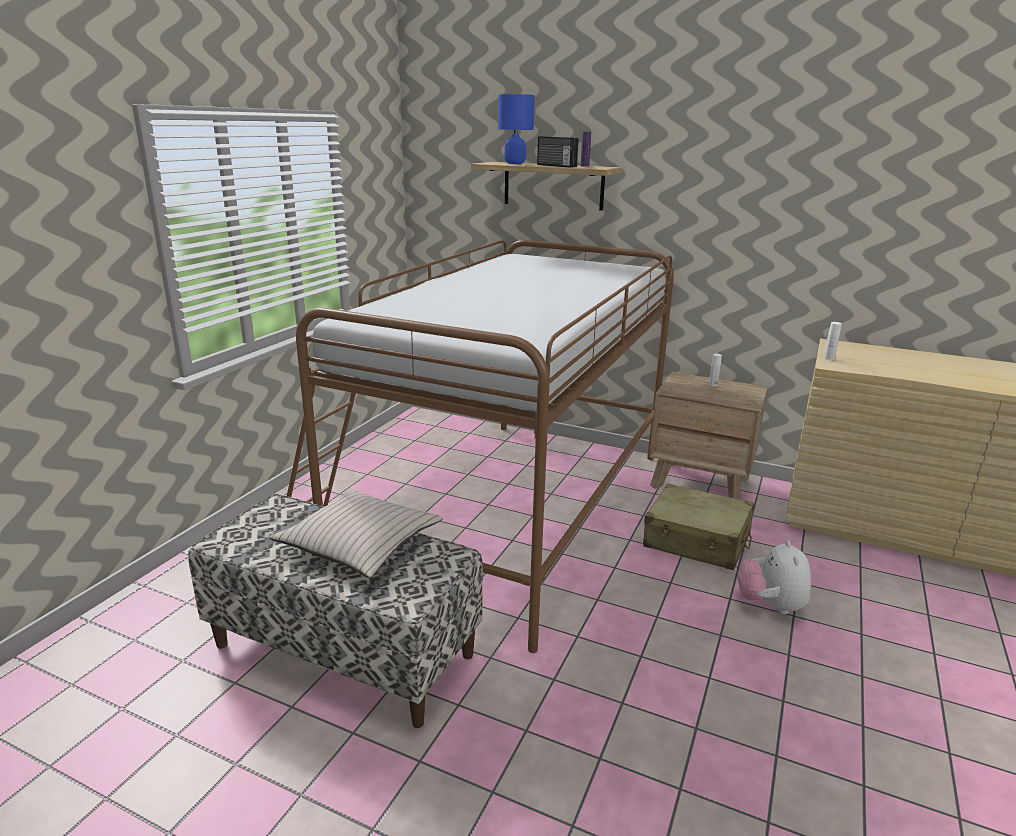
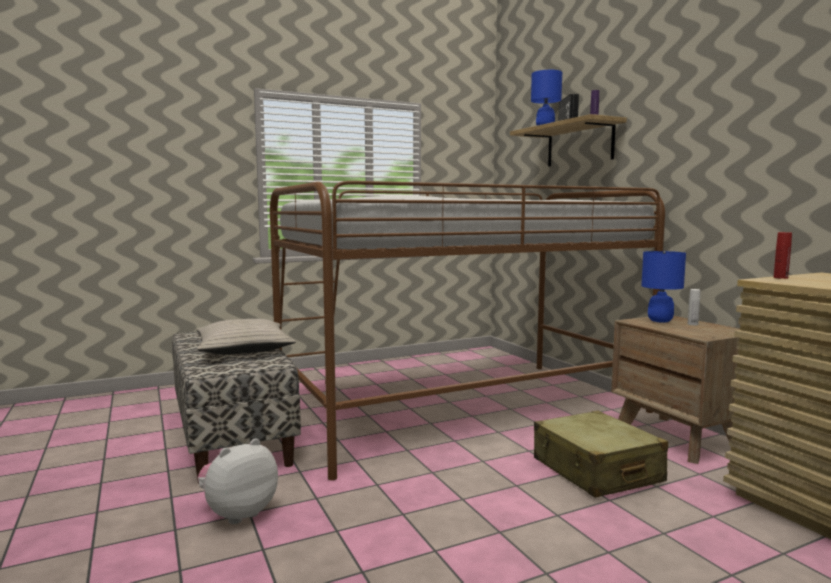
camera: 40 degrees right, 15 degrees down
plush toy [737,540,811,614] -> plush toy moved to [198,438,278,524]
white bottle [824,322,842,360] -> red bottle [774,232,792,279]
none -> blue table lamp [641,251,686,323]

